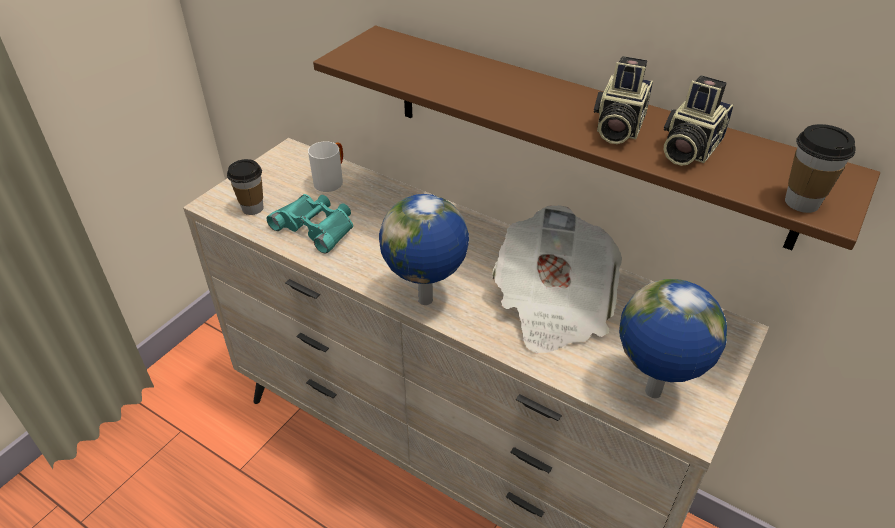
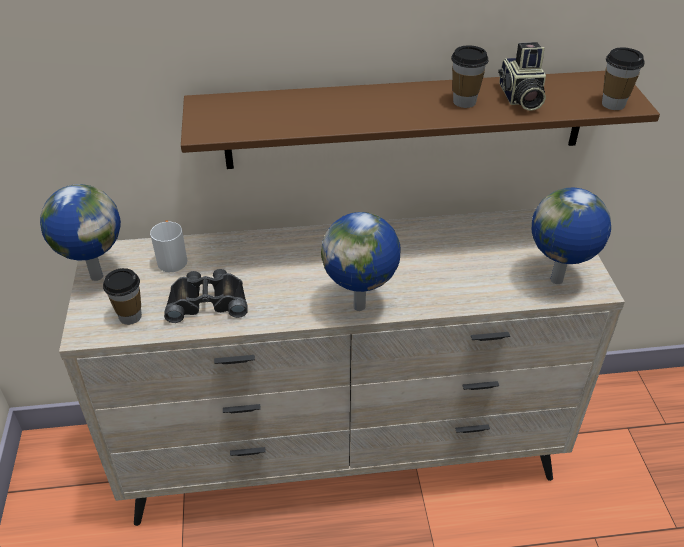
camera: 40 degrees left, 0 degrees up
turquoise binoculars [267,194,353,254] -> black binoculars [164,269,248,323]
newspaper [492,205,622,354] -> none
camera [594,56,653,144] -> cup [451,45,489,108]
none -> globe [40,184,121,281]

